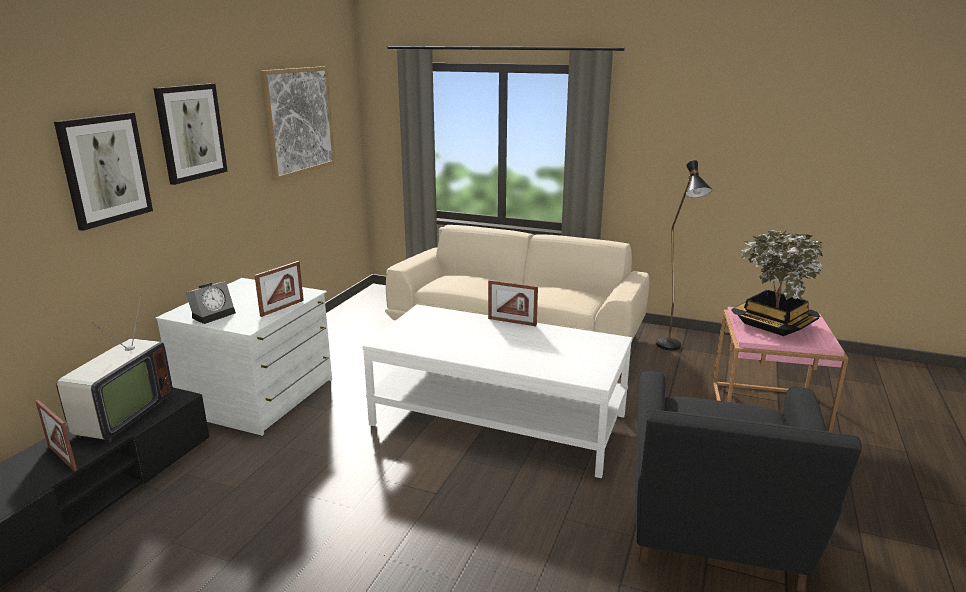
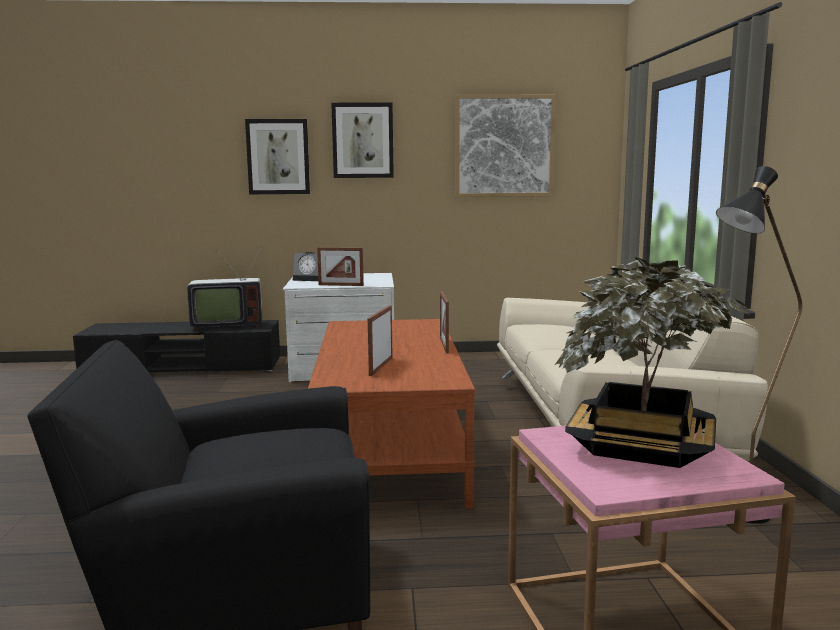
camera: 65 degrees right, 10 degrees down
picture frame [35,400,77,471] -> picture frame moved to [368,305,393,376]
white coffee table [363,304,632,478] -> brown coffee table [308,319,475,509]

